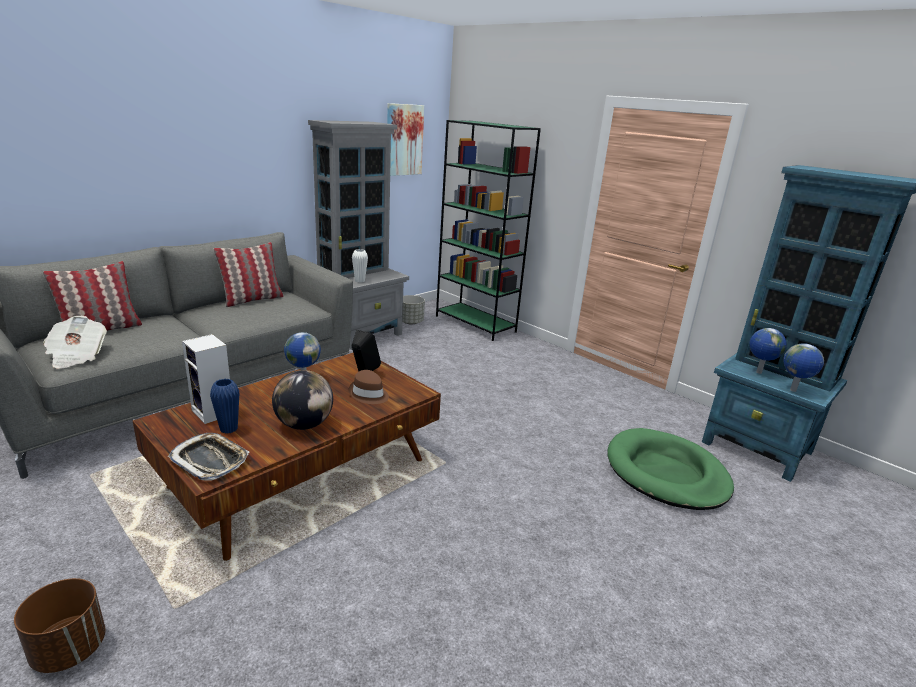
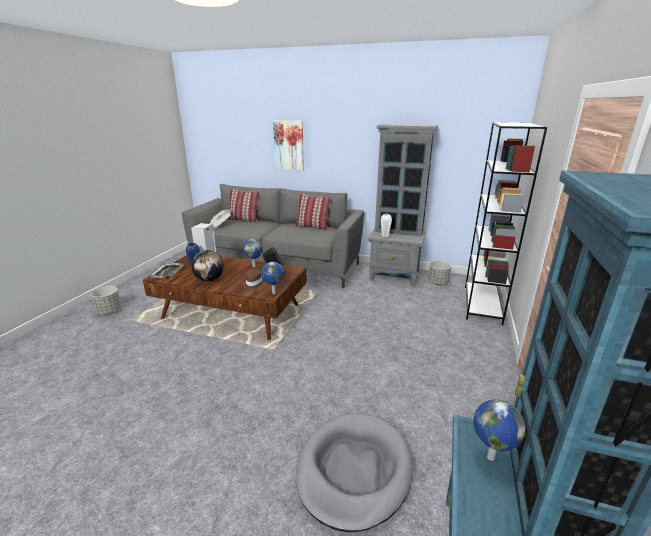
camera: 65 degrees right, 0 degrees up
brown planter [14,578,106,673] -> grey planter [90,286,122,314]
picture [387,103,424,176] -> picture moved to [273,120,304,170]
green bookcase [436,120,541,341] -> white bookcase [465,122,547,325]
green dog bed [607,428,734,510] -> grey dog bed [296,413,413,532]
globe [783,343,824,392] -> globe moved to [261,262,284,294]

